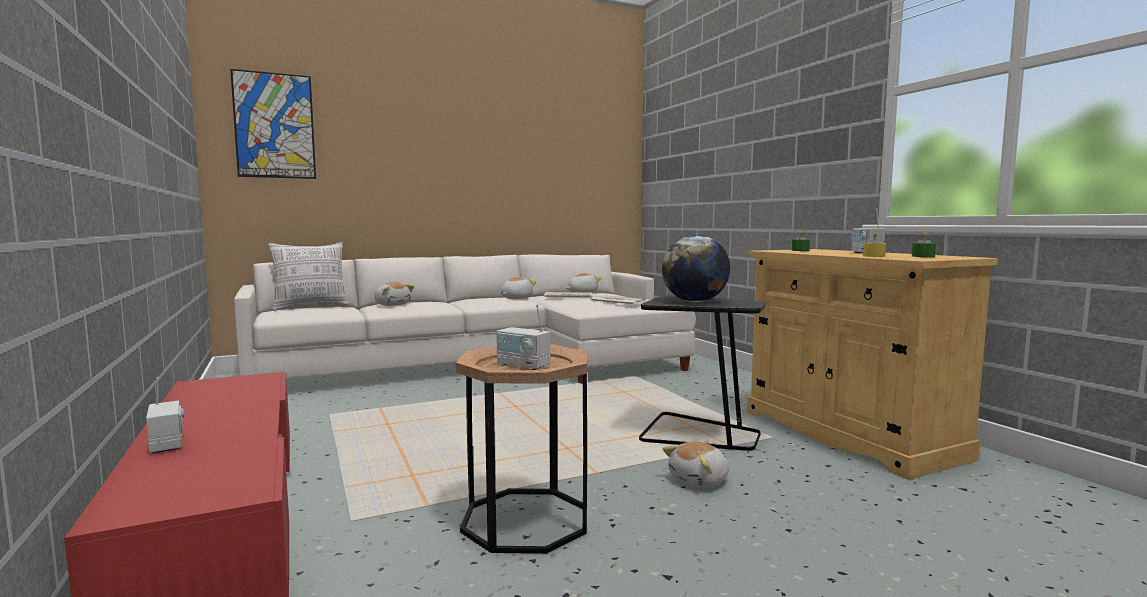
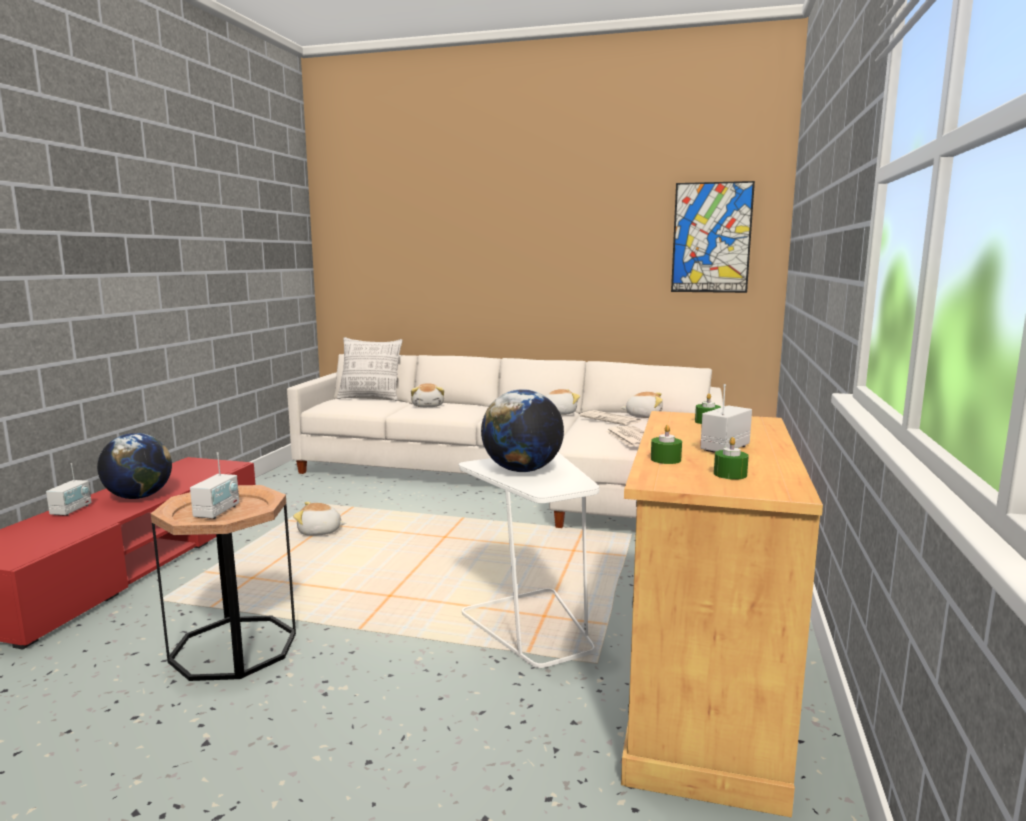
camera: 40 degrees right, 5 degrees up
picture [230,69,316,179] -> picture moved to [671,181,755,293]
radio [496,305,550,370] -> radio turned 150 degrees counterclockwise [190,452,239,519]
black side table [639,294,766,451] -> white side table [459,452,599,668]
plush toy [662,441,729,488] -> plush toy moved to [293,502,346,536]
yellow candle [863,232,886,257] -> green candle [651,425,682,464]
none -> globe [97,433,172,499]

